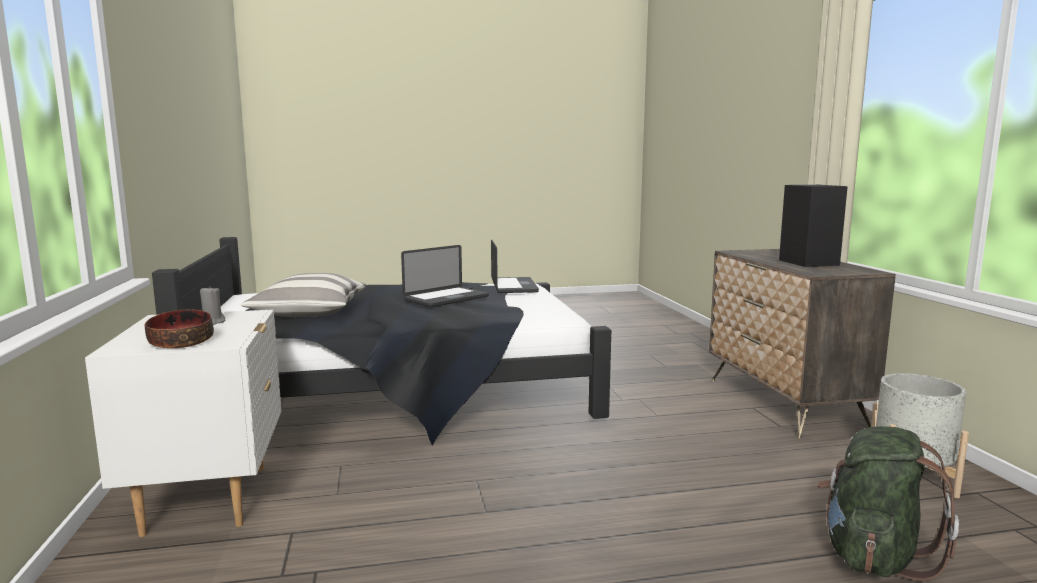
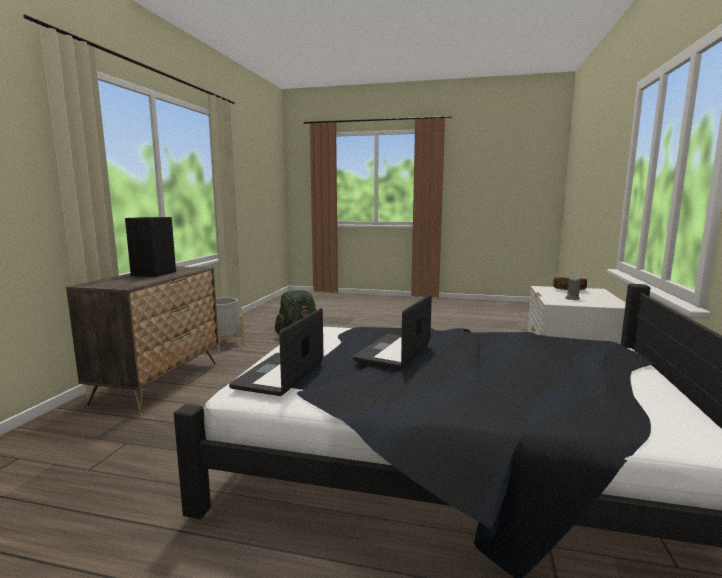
camera: 155 degrees left, 0 degrees up
pillow [241,273,366,317] -> none
laptop [401,245,489,307] -> laptop turned 45 degrees counterclockwise [353,294,432,369]

